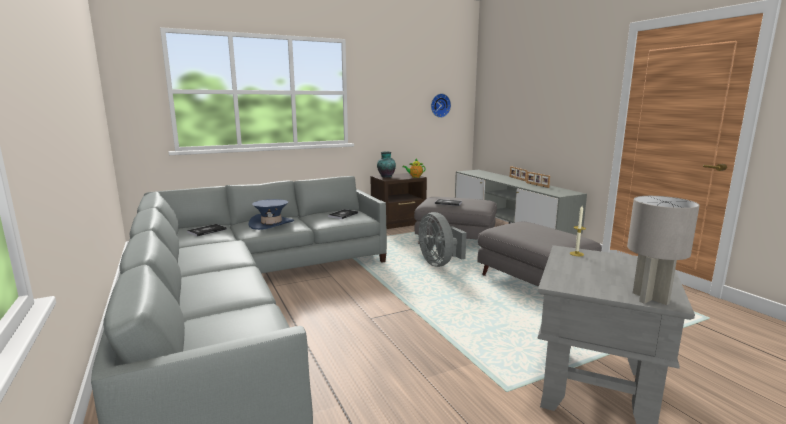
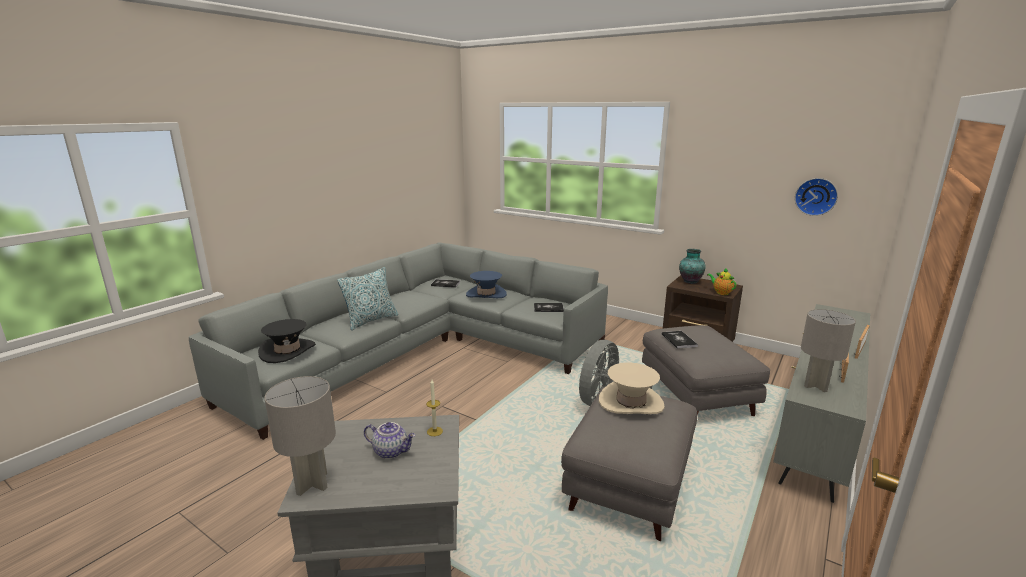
camera: 60 degrees right, 5 degrees up
none -> black hat [258,319,316,363]
none -> pillow [337,267,398,330]
none -> teapot [364,422,415,459]
none -> beige hat [599,362,665,414]
none -> grey table lamp [801,309,856,392]

